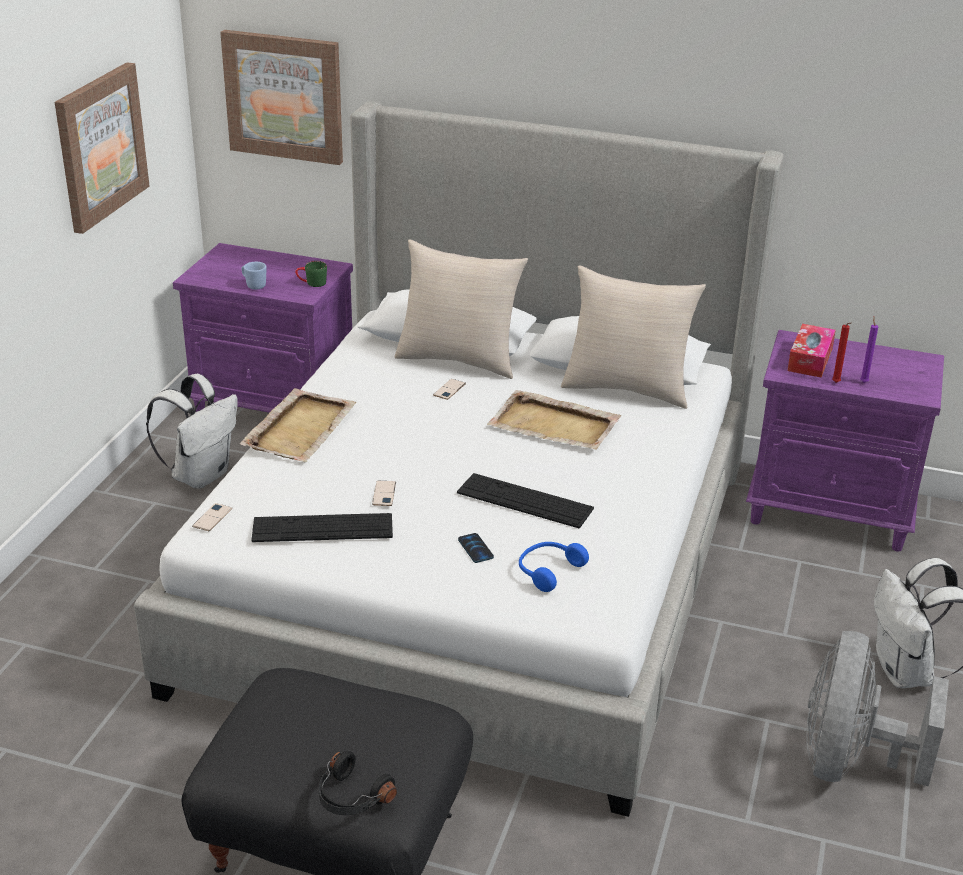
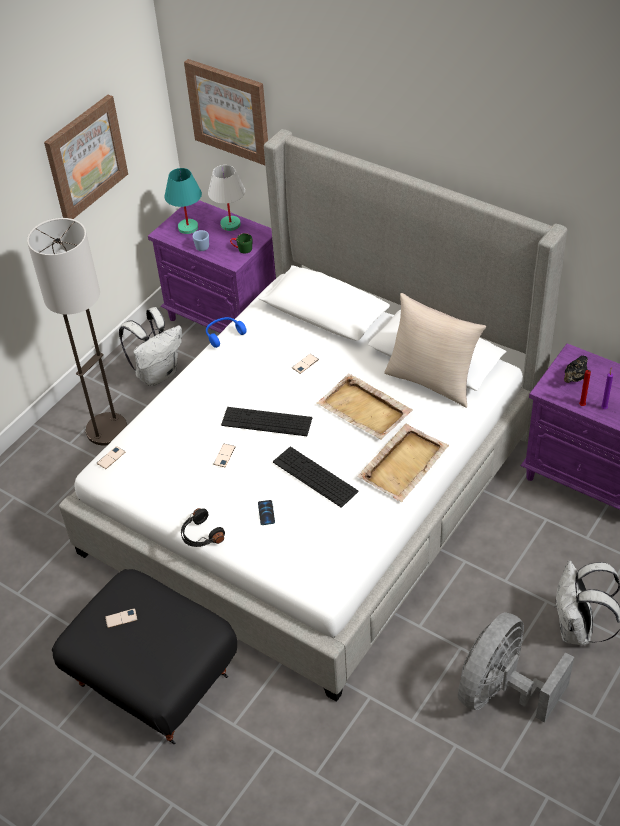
camera: 20 degrees right, 15 degrees up
beige tray [240,388,357,462] -> beige tray moved to [357,423,449,502]
keyboard [252,513,393,542] -> keyboard moved to [221,407,312,436]
black headphones [319,750,397,815] -> black headphones moved to [181,508,225,547]
beige pillow [394,240,528,379] -> none
blue headphones [519,542,589,592] -> blue headphones moved to [206,317,247,348]
tissue box [787,324,836,378] -> black teapot [564,355,588,383]
none -> floor lamp [27,218,127,445]
none -> phone [105,608,138,628]
none -> turquoise table lamp [165,168,202,234]
none -> white table lamp [208,165,245,231]

